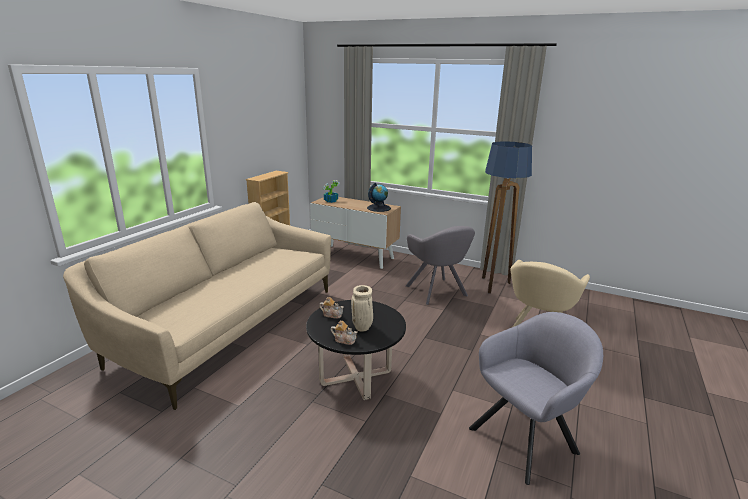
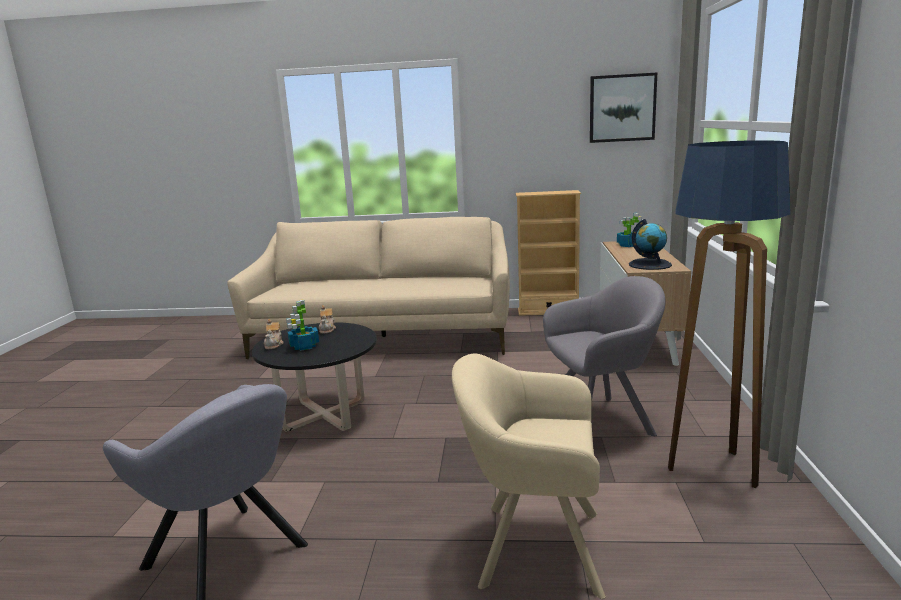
camera: 70 degrees right, 5 degrees down
beige vase [351,285,373,331] -> potted plant [286,300,319,351]
grey armchair [405,226,475,305] -> grey armchair turned 150 degrees counterclockwise [543,276,666,436]
none -> picture [590,73,657,143]

